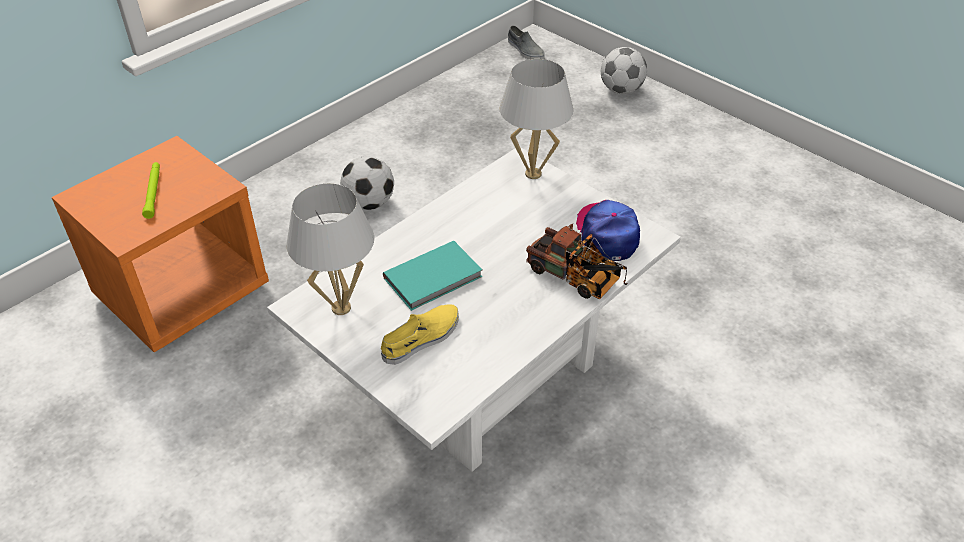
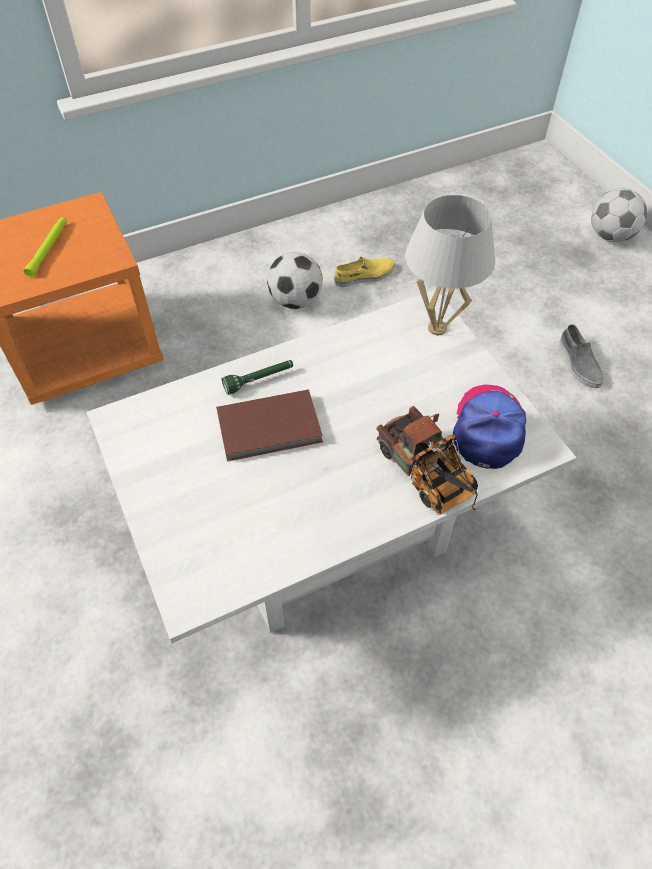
camera: 20 degrees right, 10 degrees up
white table lamp [287,183,374,315] -> none
yellow shoe [381,304,459,365] -> yellow shoe moved to [334,256,394,287]
turquoise book [383,241,483,311] -> brown book [216,389,323,462]
grey shoe [508,26,545,59] -> grey shoe moved to [560,324,604,388]
none -> green flashlight [222,360,293,395]

